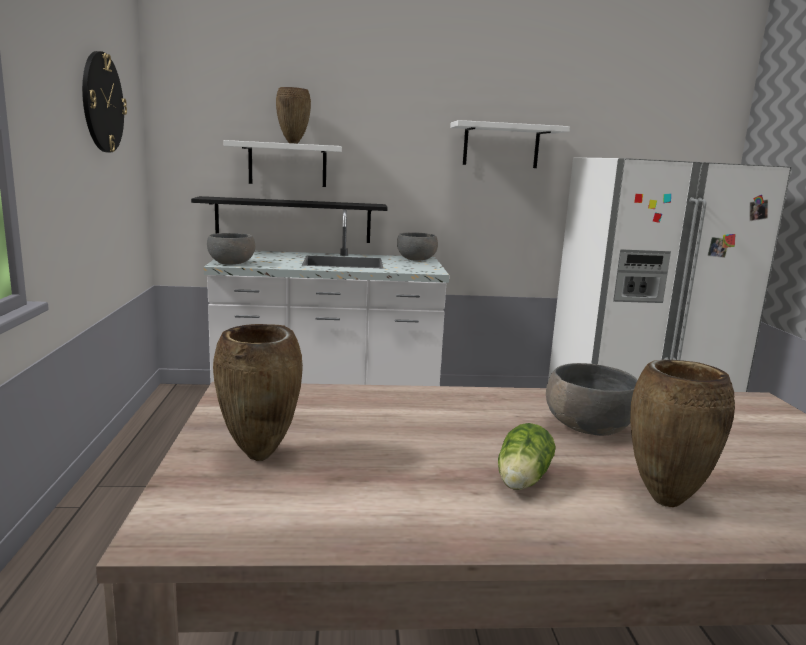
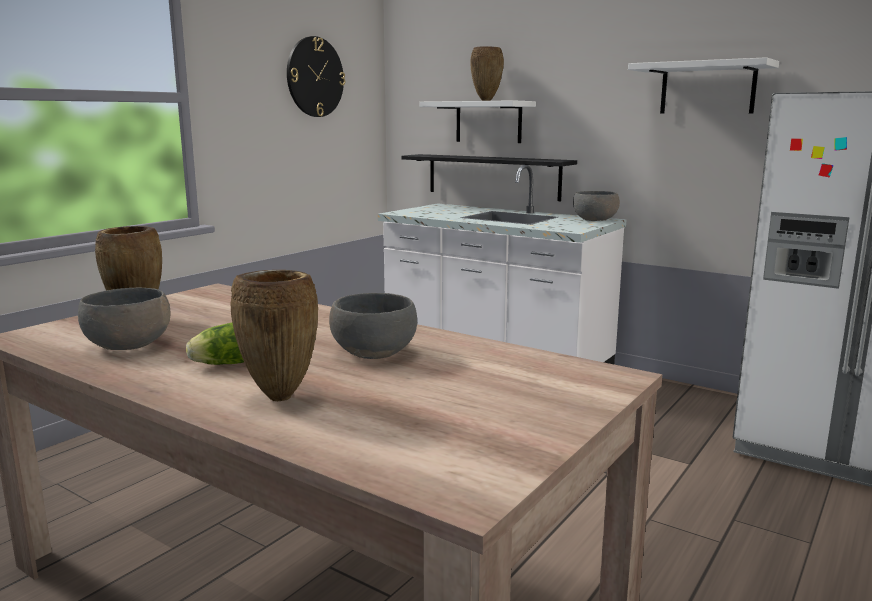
camera: 40 degrees right, 0 degrees up
grey bowl [207,233,255,265] -> grey bowl moved to [78,288,171,350]

